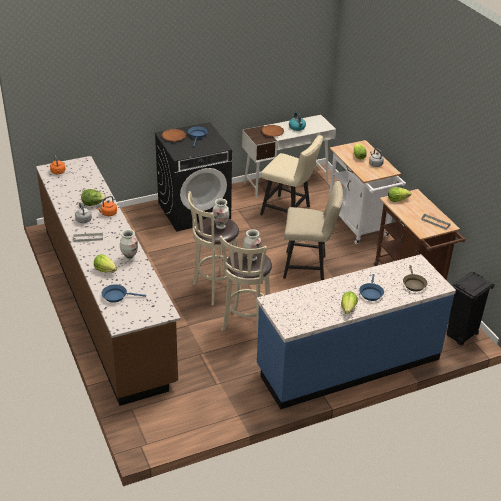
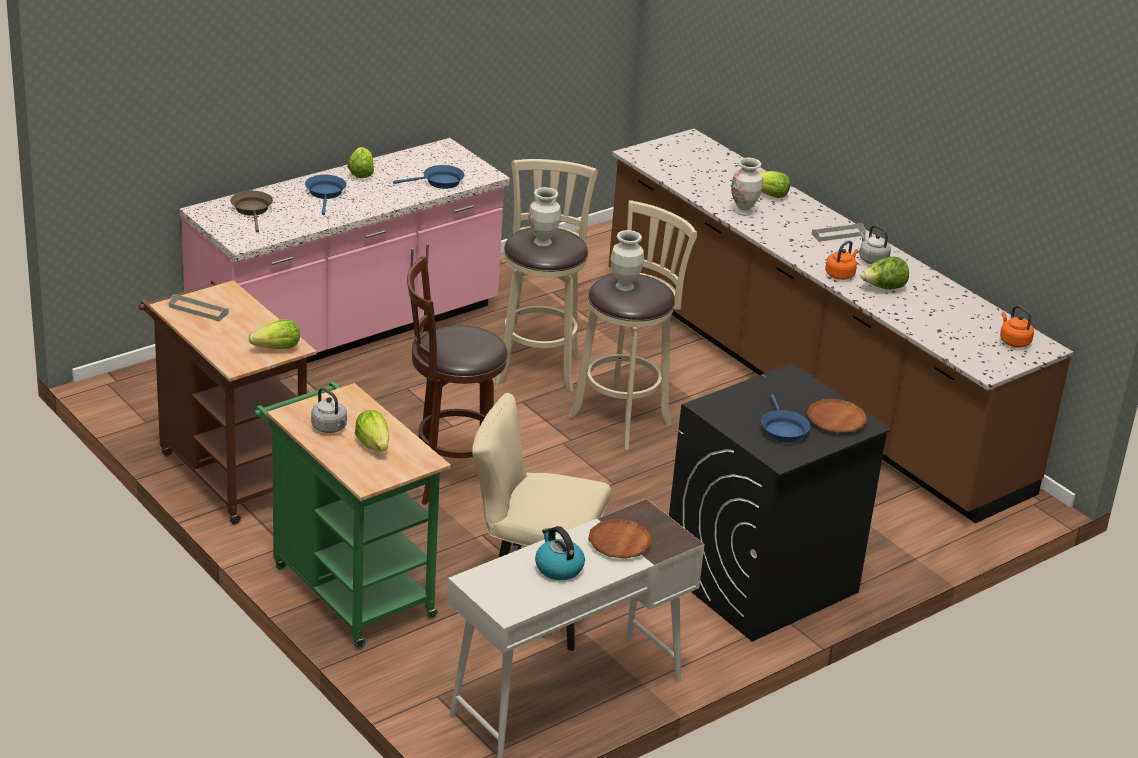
camera: 165 degrees right, 5 degrees down
blue frying pan [102,284,146,303] -> blue frying pan moved to [393,165,464,189]
blue counter [257,254,456,409] -> pink counter [180,138,510,363]
beige chair [283,181,343,280] -> brown stool [407,256,508,505]
white cart [329,140,406,244] -> green cart [254,381,451,649]
black trash can [447,272,495,345] -> none

